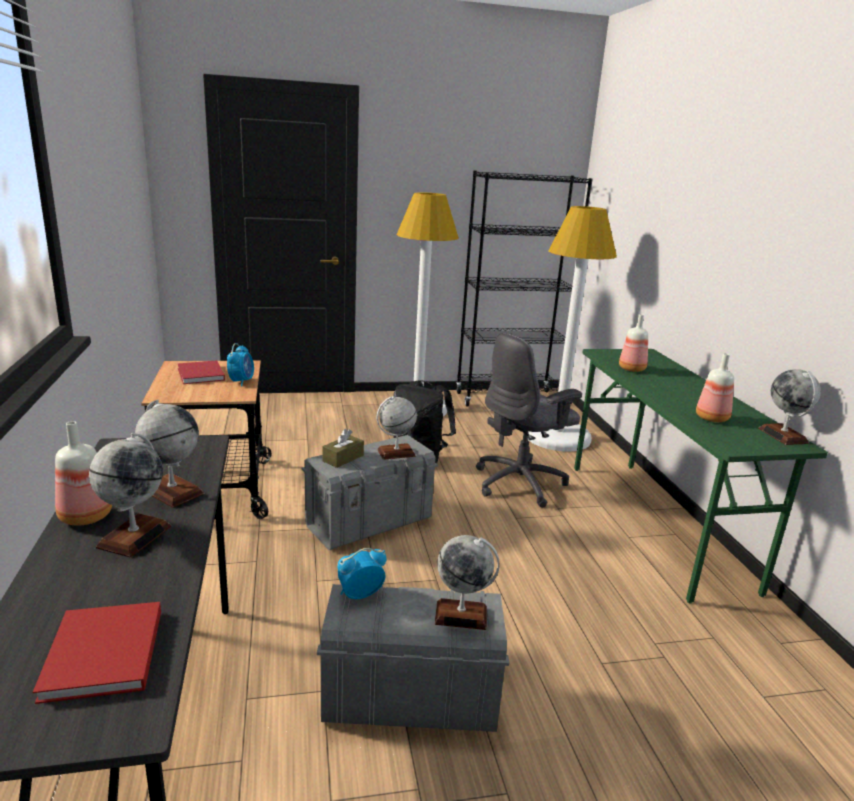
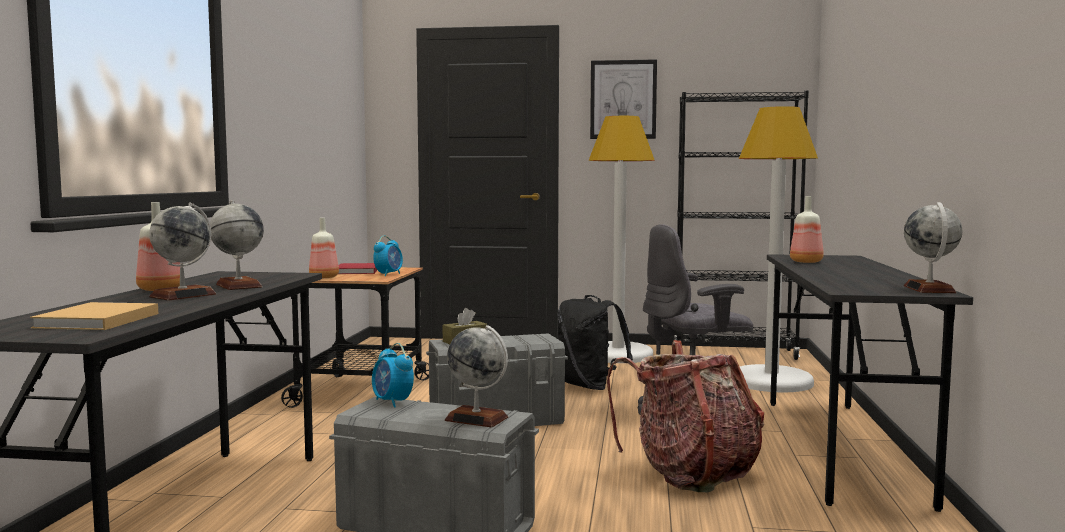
camera: 20 degrees right, 15 degrees down
red book [33,602,161,704] -> beige book [30,302,158,330]
alarm clock [337,548,386,599] -> alarm clock turned 120 degrees counterclockwise [372,343,414,408]
globe [376,397,417,460] -> none
green desk [574,349,828,604] -> grey desk [767,254,973,512]
bottle [696,353,734,422] -> bottle moved to [309,218,339,278]
none -> picture [590,59,657,139]
none -> backpack [607,340,764,492]

